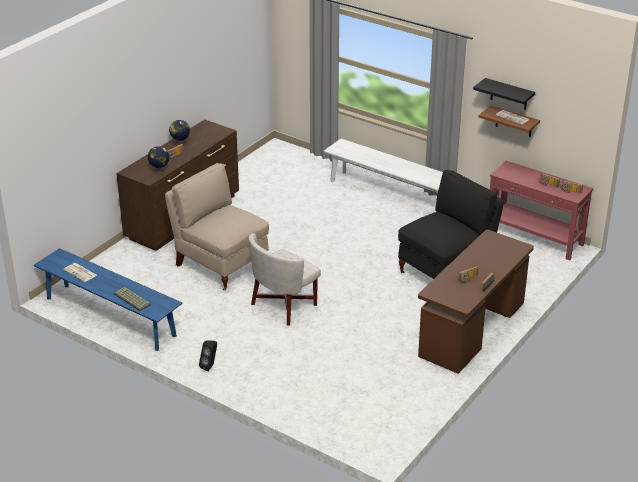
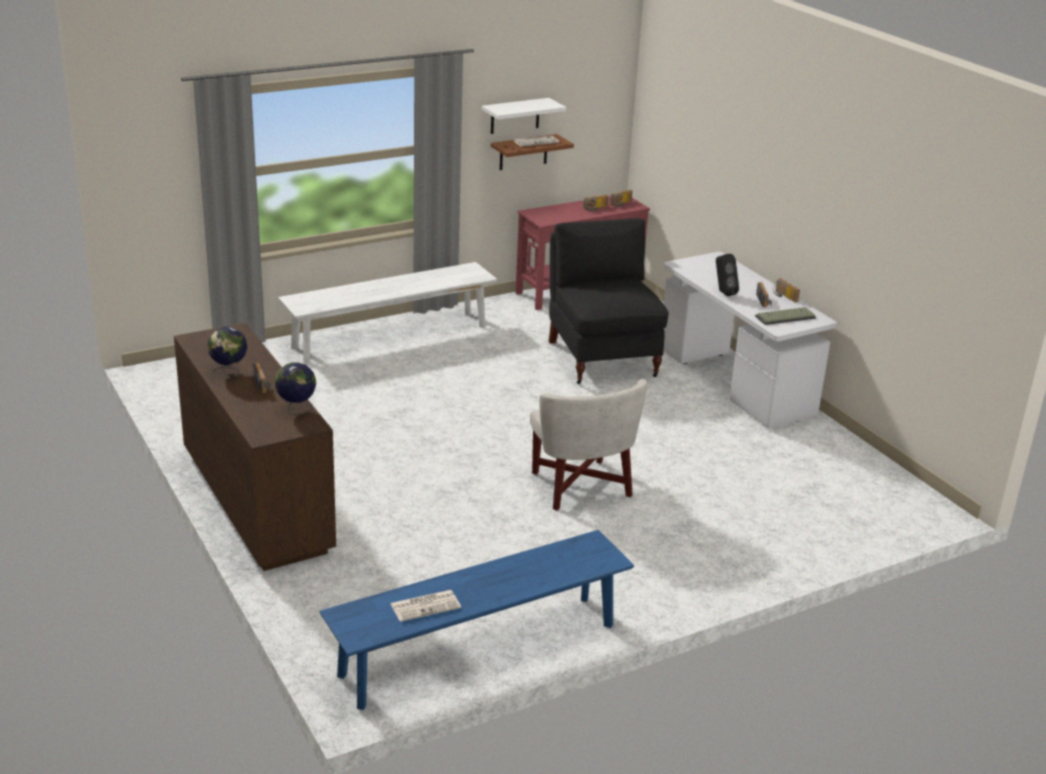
camera: 65 degrees left, 5 degrees down
keyboard [114,287,151,311] -> keyboard moved to [755,307,816,325]
beige chair [165,163,269,290] -> none
black speaker [199,340,217,371] -> black speaker moved to [716,254,739,296]
brown desk [418,230,534,374] -> white desk [663,252,837,428]
black shelf [473,78,535,110] -> white shelf [482,98,566,134]

